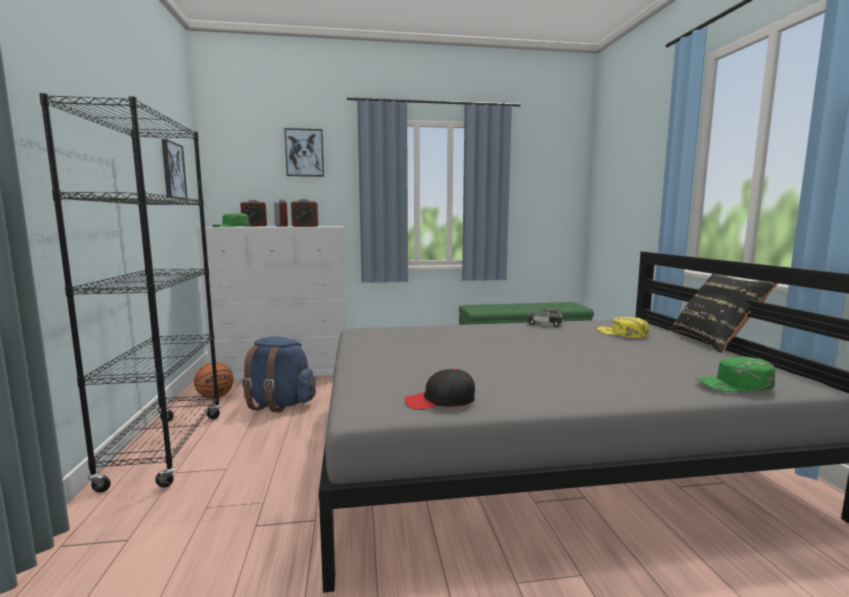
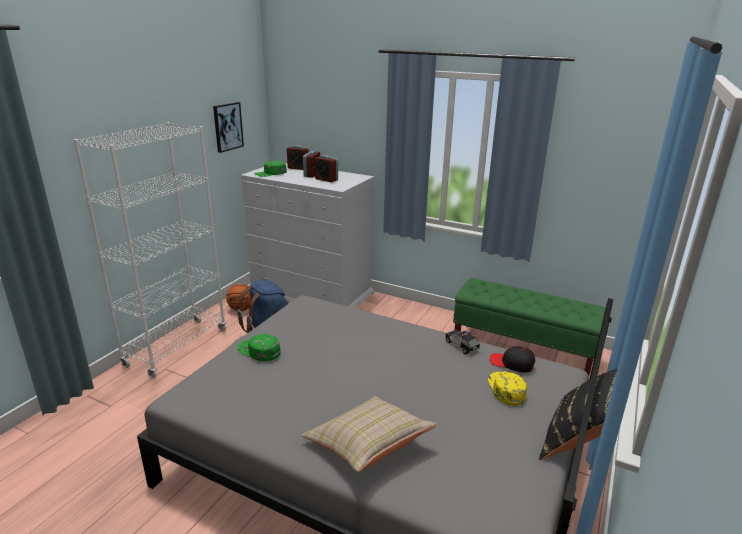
camera: 35 degrees right, 15 degrees up
black bookcase [39,93,221,492] -> white bookcase [74,122,226,378]
picture [284,128,324,177] -> none
black cap [404,368,475,410] -> black cap moved to [490,346,535,373]
green cap [696,357,775,392] -> green cap moved to [237,334,281,361]
none -> beige pillow [301,396,437,472]

